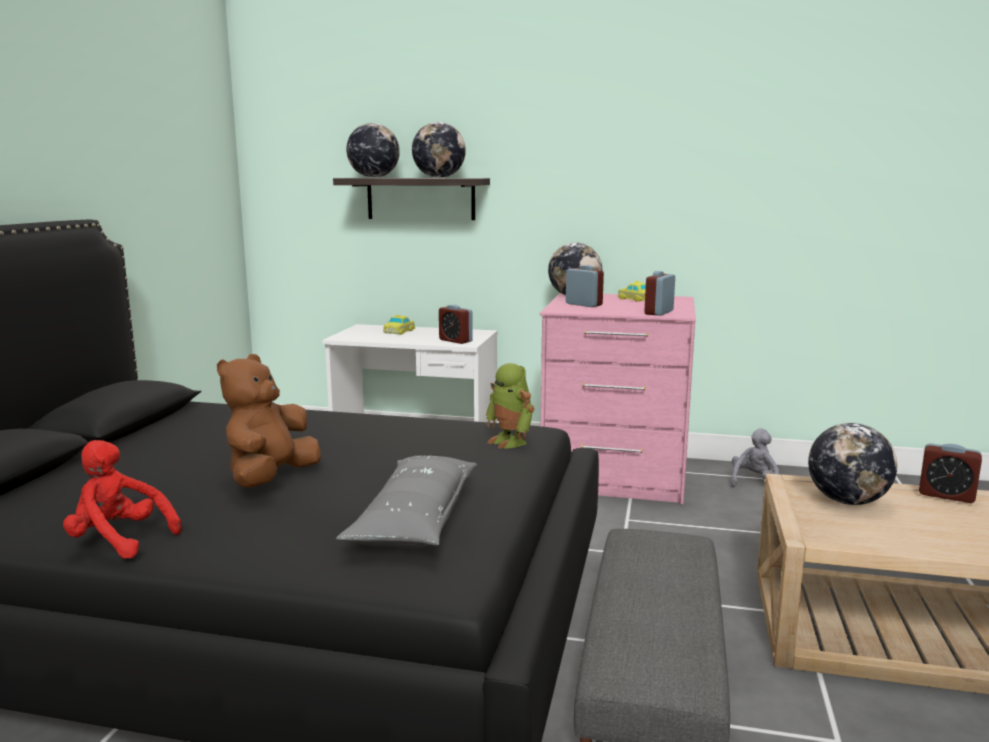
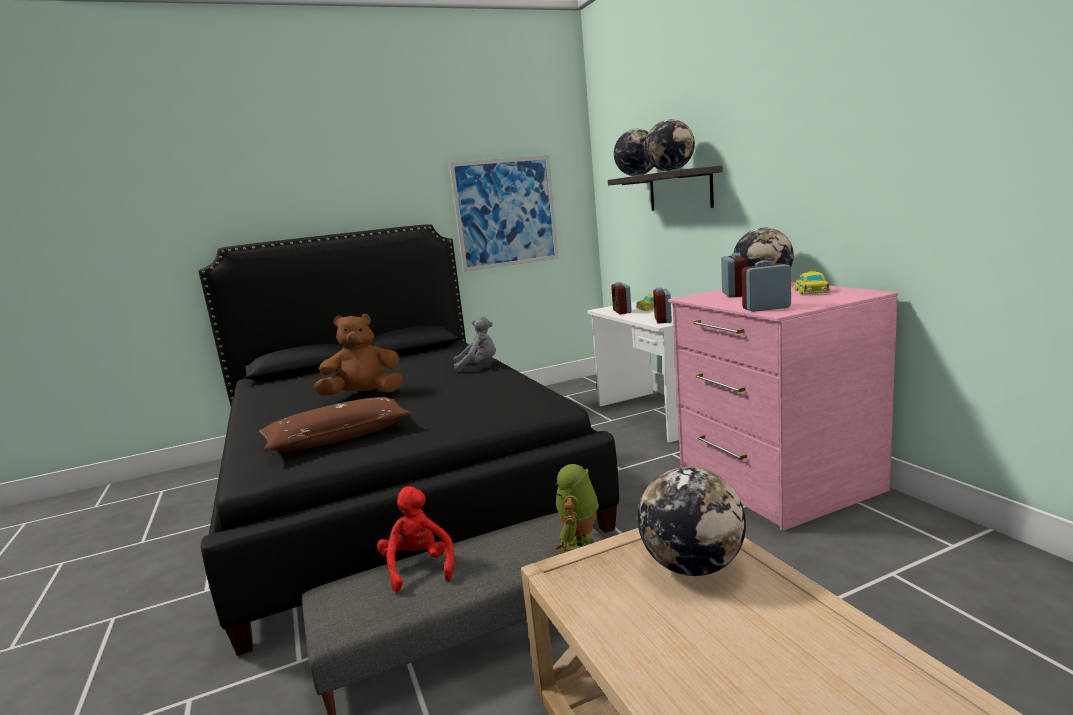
camera: 55 degrees right, 0 degrees up
red plush toy [63,440,182,559] -> red plush toy moved to [377,486,454,592]
grey pillow [336,456,477,548] -> brown pillow [259,397,411,451]
toy robot [486,363,534,449] -> toy robot moved to [555,464,599,553]
grey plush toy [730,428,779,487] -> grey plush toy moved to [453,316,496,373]
alarm clock [919,443,982,503] -> alarm clock moved to [611,282,632,314]
none -> picture [449,155,558,272]

